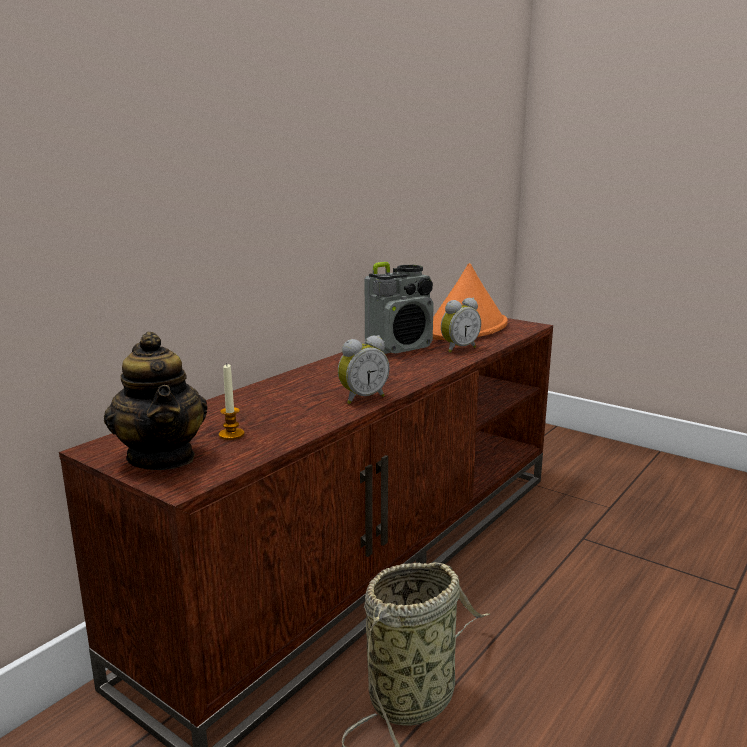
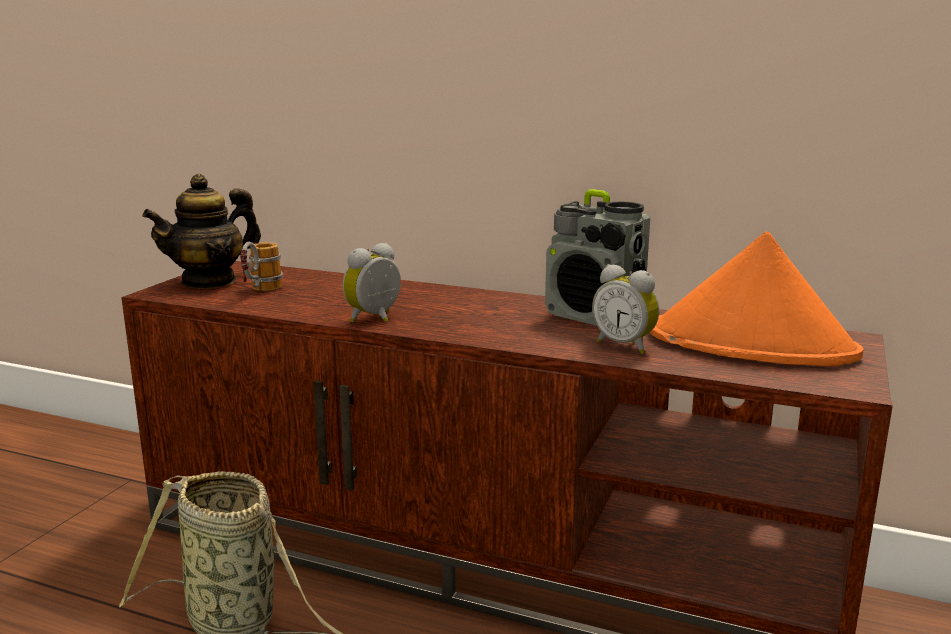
camera: 75 degrees right, 0 degrees up
candle [219,364,244,440] -> mug [240,242,283,291]
alarm clock [338,335,389,404] -> alarm clock turned 90 degrees clockwise [343,243,401,322]

